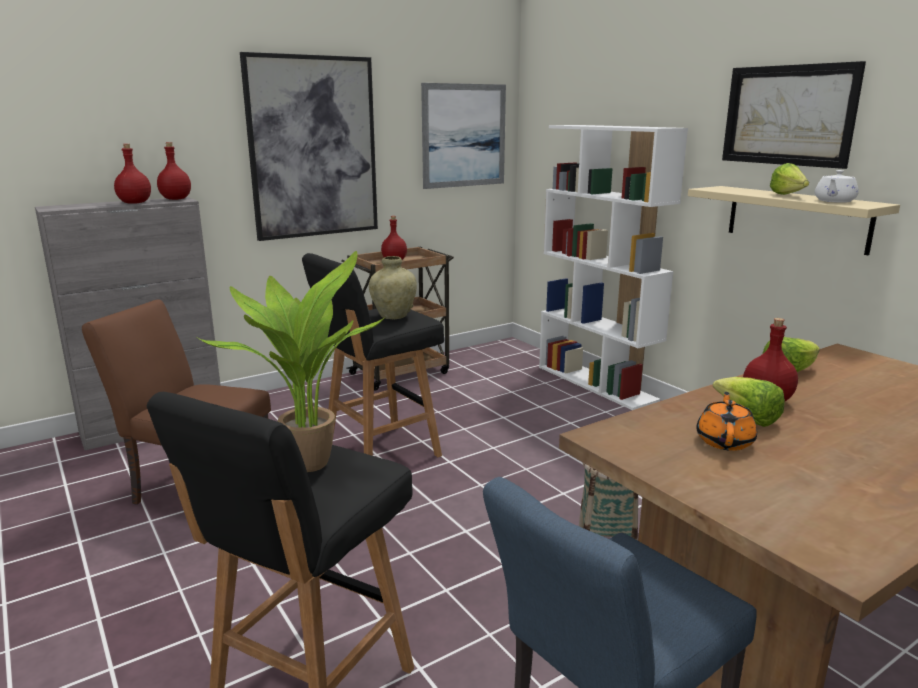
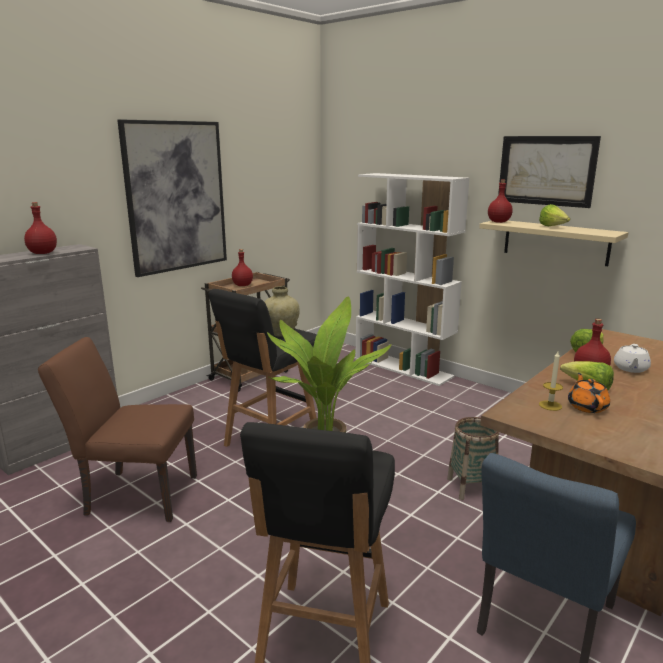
camera: 15 degrees left, 0 degrees up
red bottle [157,142,191,200] -> red bottle moved to [488,179,513,223]
picture [421,83,506,189] -> none
white teapot [815,170,859,203] -> white teapot moved to [614,344,651,373]
none -> candle [539,352,563,411]

